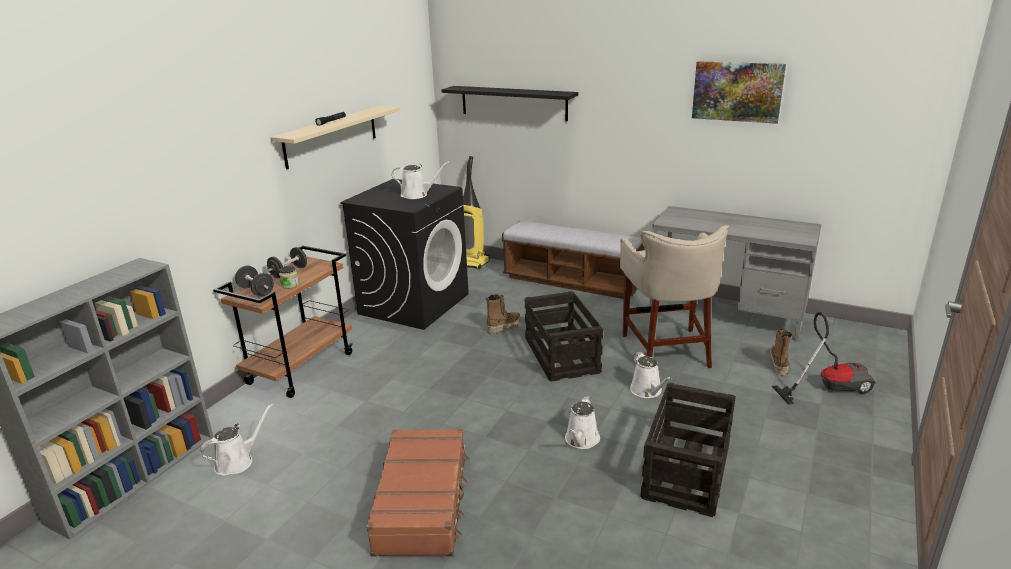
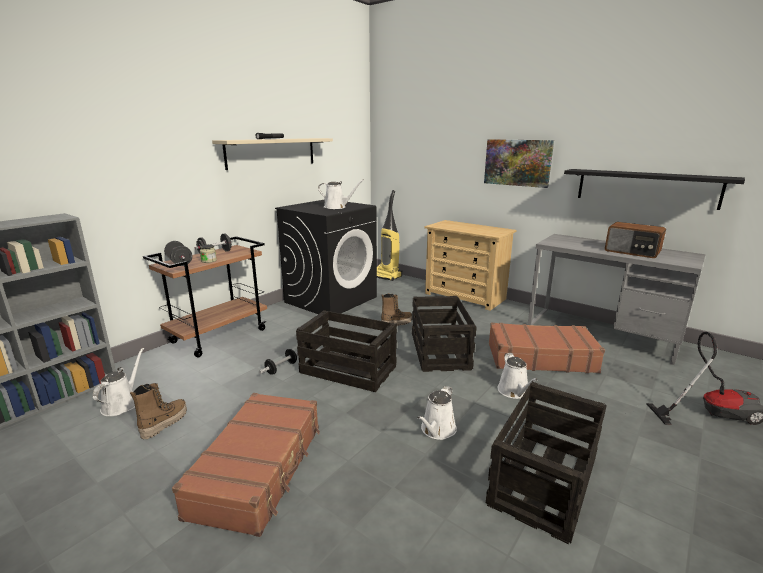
camera: 10 degrees right, 5 degrees down
white watering can [200,403,273,476] -> white watering can turned 45 degrees counterclockwise [93,348,144,416]
black shelf [441,86,578,121] -> black shelf moved to [564,169,745,210]
bench [502,221,645,299] -> beige dresser [425,220,517,311]
beige stool [620,225,729,368] -> brown suitcase [489,323,605,373]
picture [692,61,786,124] -> picture moved to [484,139,554,188]
boot [770,329,792,376] -> boot moved to [130,383,187,439]
none -> dumbbell [259,349,298,375]
none -> crate [296,310,397,392]
none -> radio [605,222,666,258]

